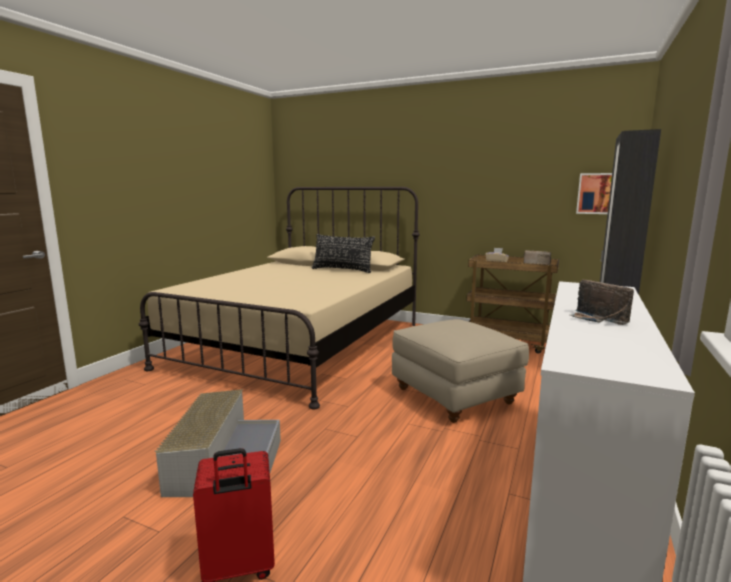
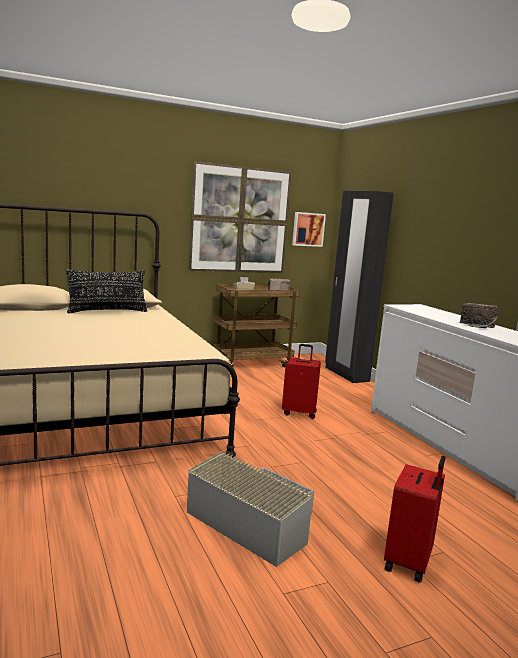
camera: 50 degrees left, 0 degrees up
beige ottoman [392,319,529,423] -> red suitcase [282,344,321,419]
none -> picture [188,161,291,273]

